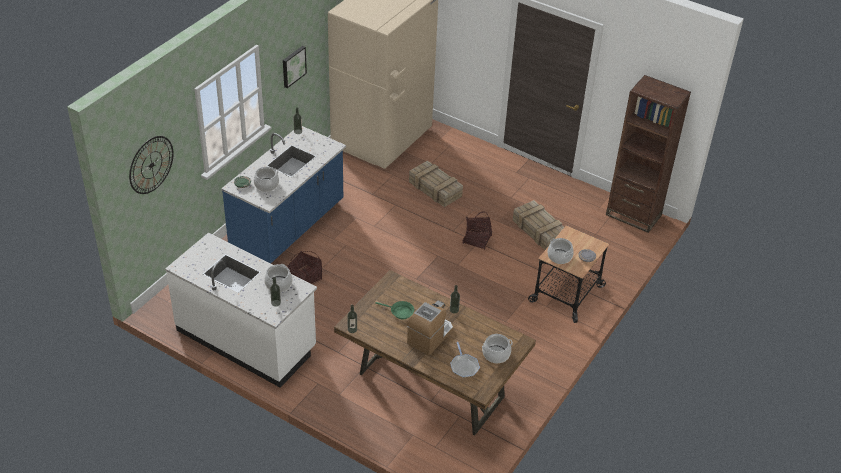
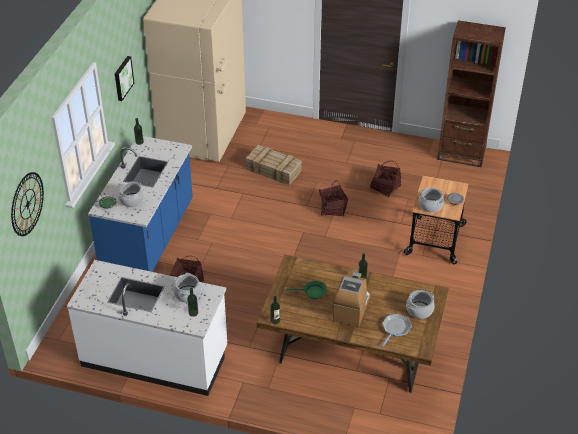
camera: 15 degrees left, 0 degrees up
frying pan [450,342,480,378] -> frying pan turned 120 degrees counterclockwise [382,314,412,346]
crate [513,200,564,250] -> basket [370,161,401,197]

